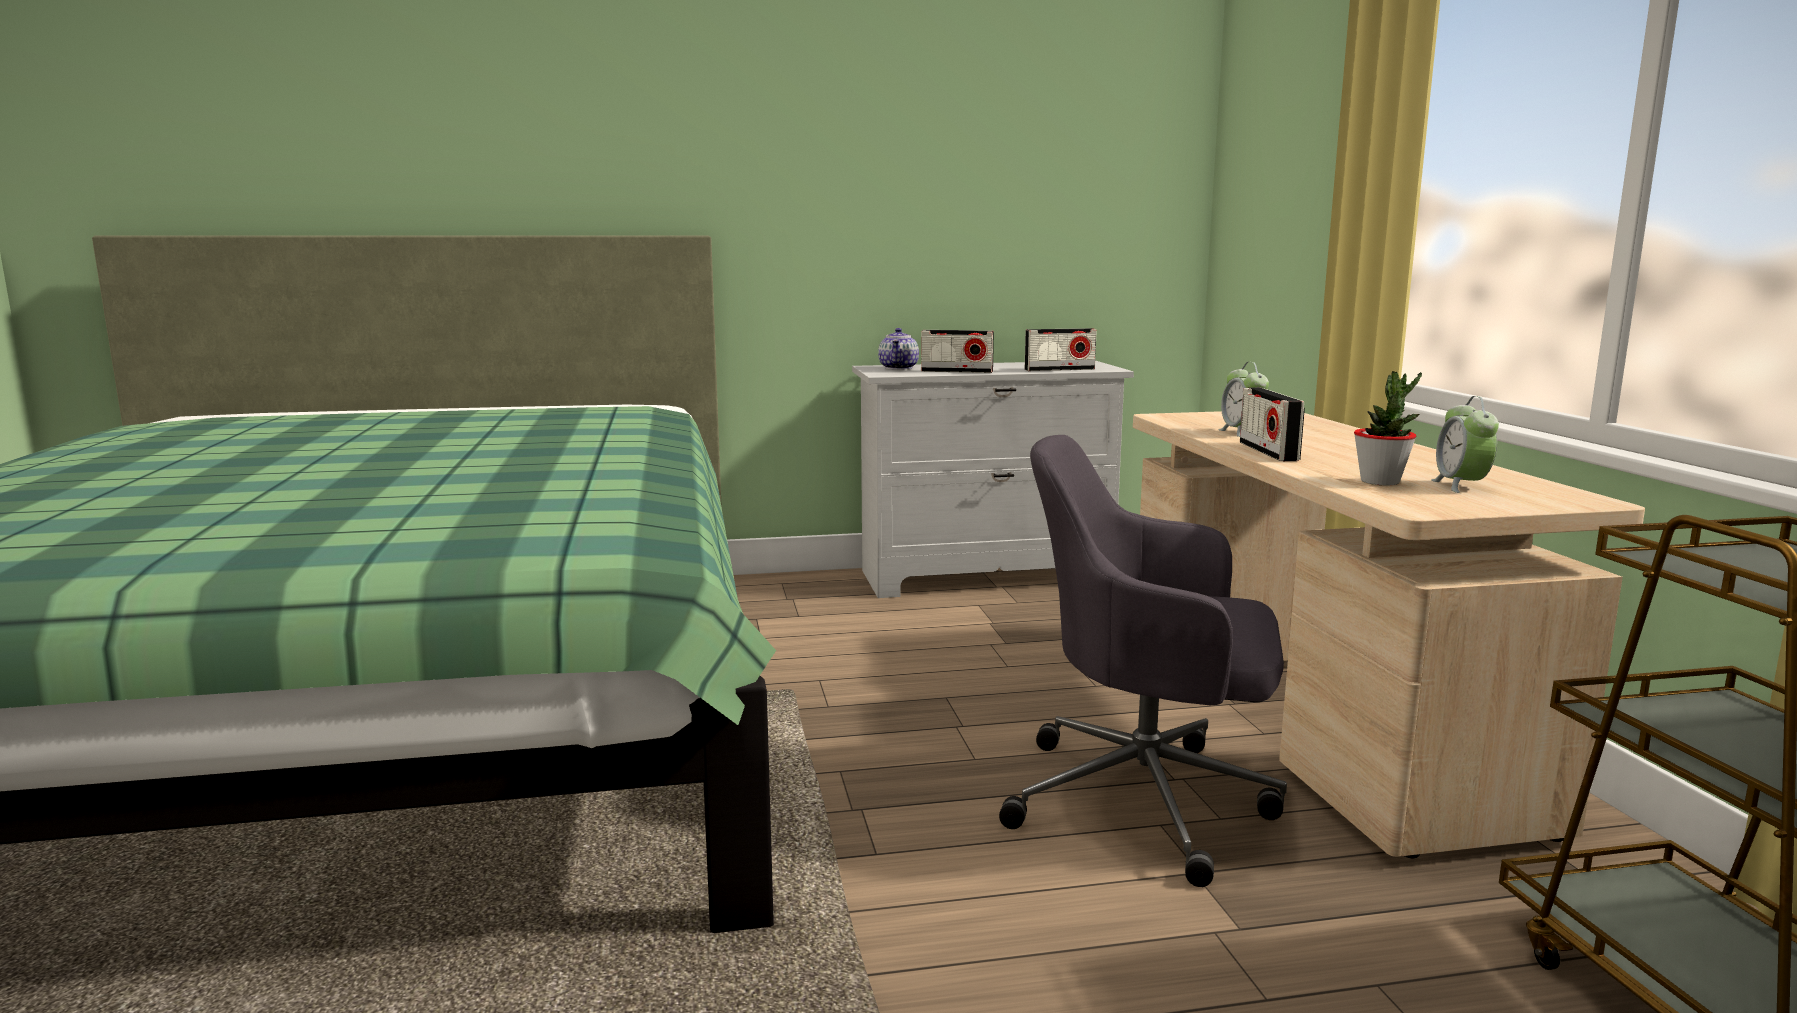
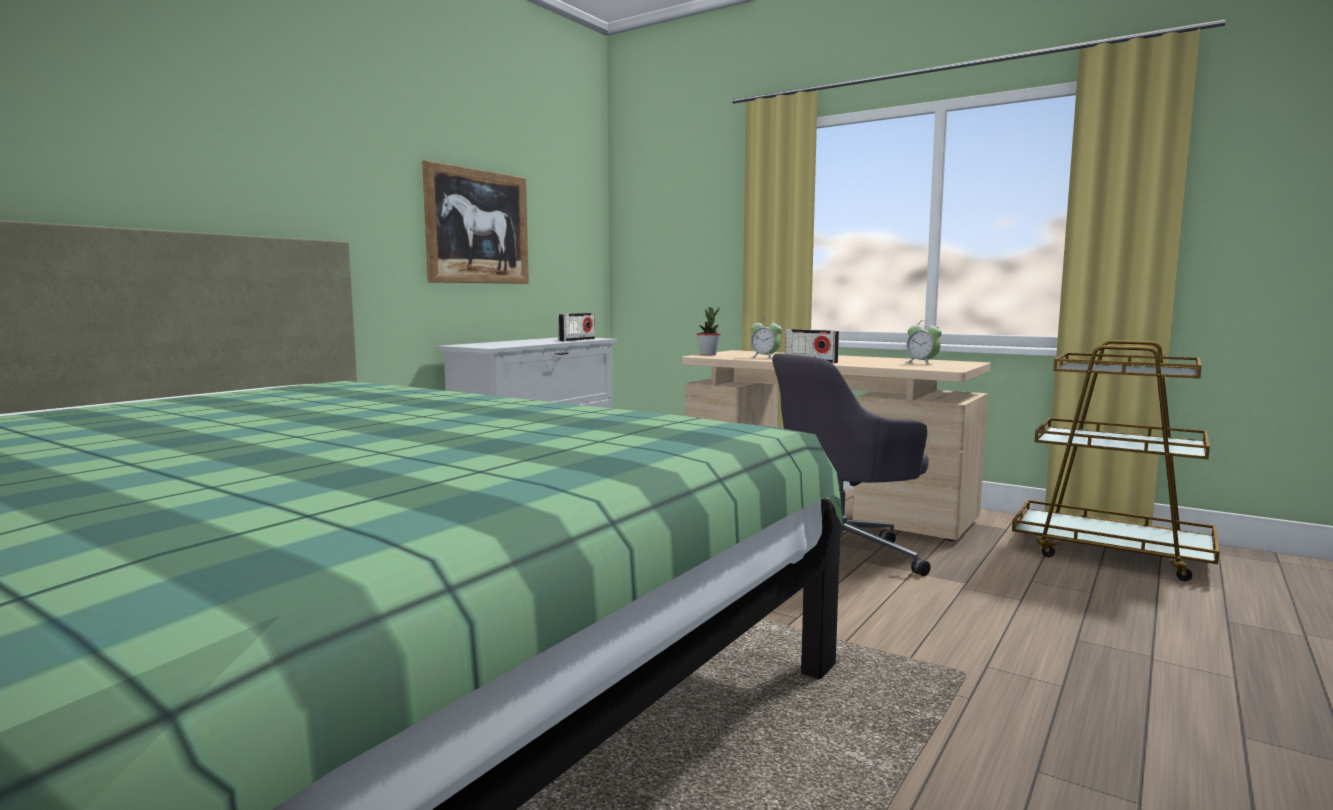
camera: 45 degrees left, 5 degrees down
teapot [878,328,919,370] -> none
radio [921,330,994,373] -> none
potted plant [1354,371,1422,485] -> potted plant moved to [697,307,721,355]
none -> picture [422,160,529,284]

